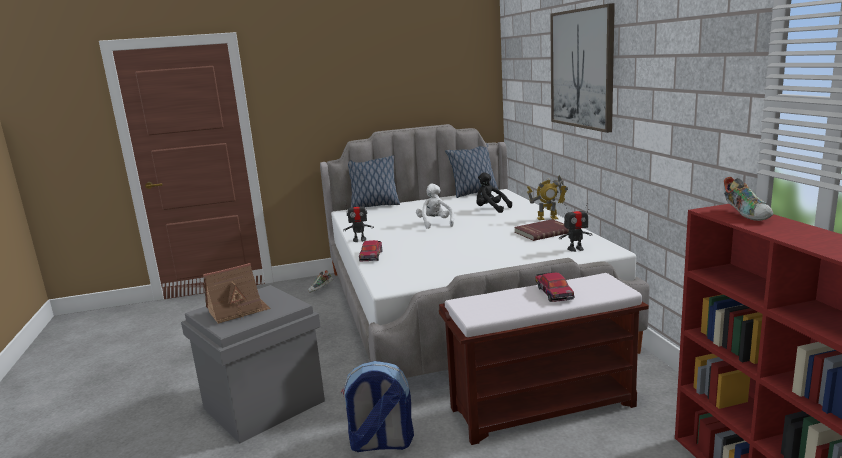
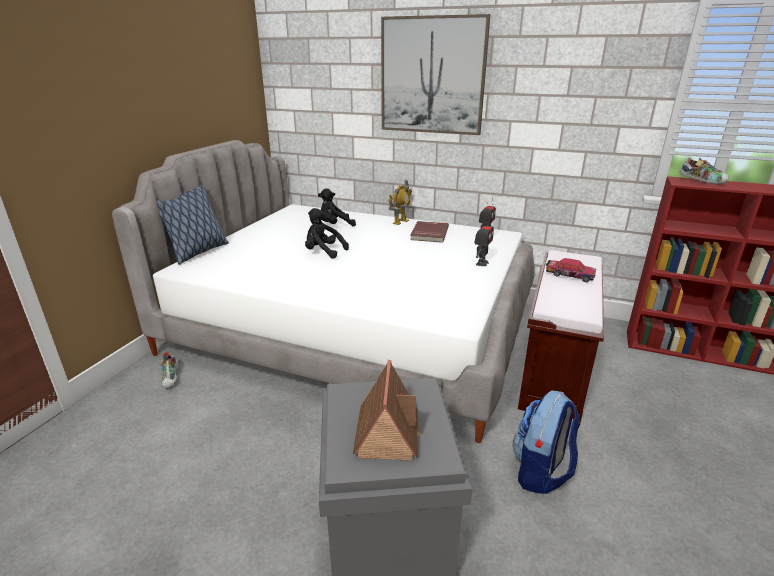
camera: 55 degrees left, 10 degrees up
toy robot [343,199,373,242] -> toy robot moved to [474,217,494,266]
toy car [359,240,382,262] -> none
white plush toy [416,184,454,229] -> black plush toy [305,208,349,259]
pillow [445,144,499,198] -> none

